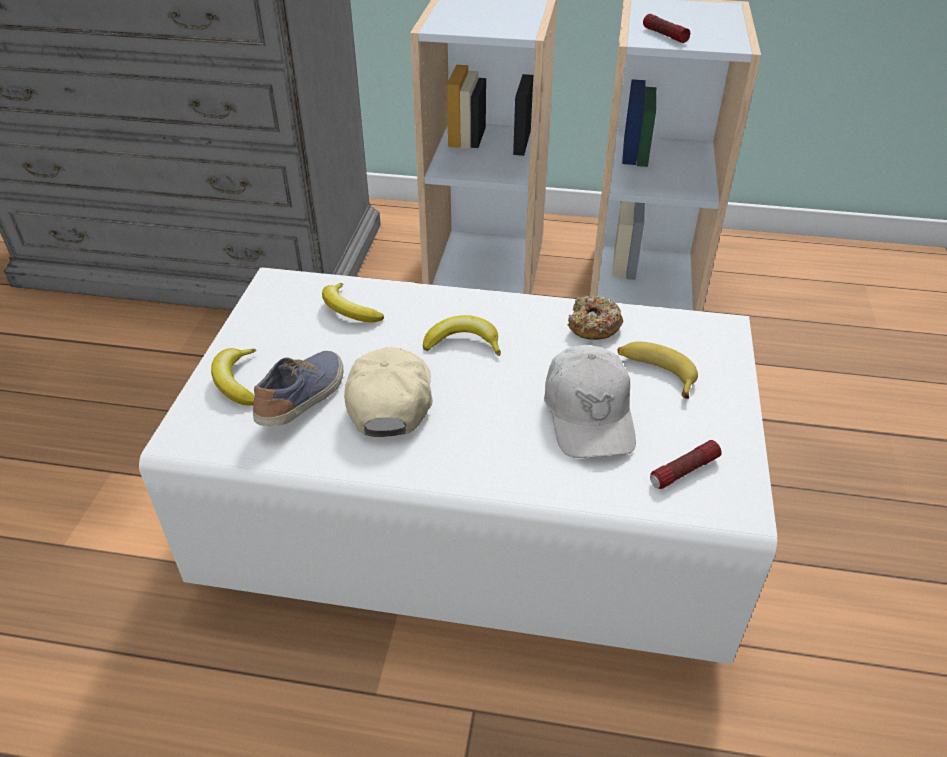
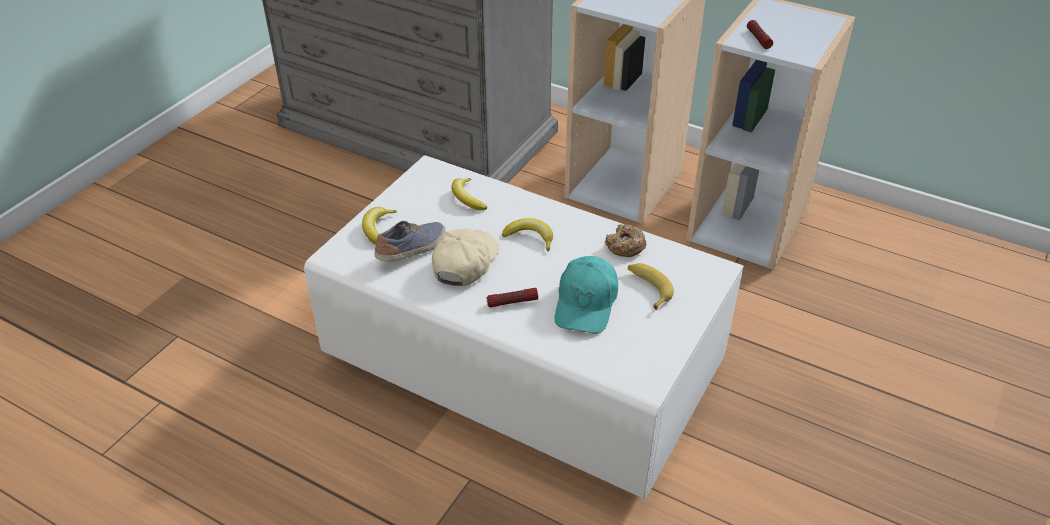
camera: 20 degrees right, 0 degrees up
white cap [544,345,636,458] -> turquoise cap [555,256,618,334]
flashlight [650,440,722,489] -> flashlight moved to [487,288,538,308]

